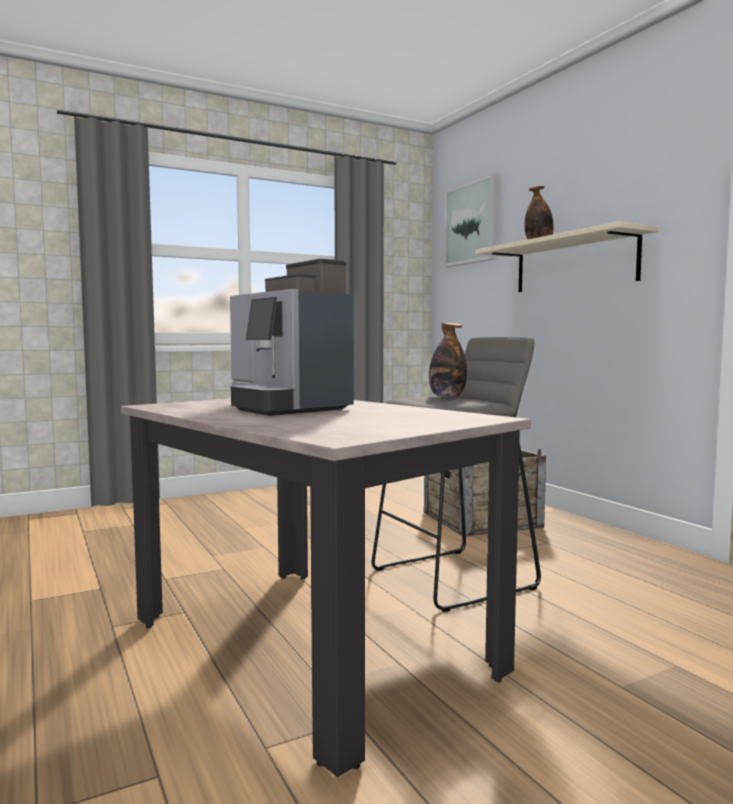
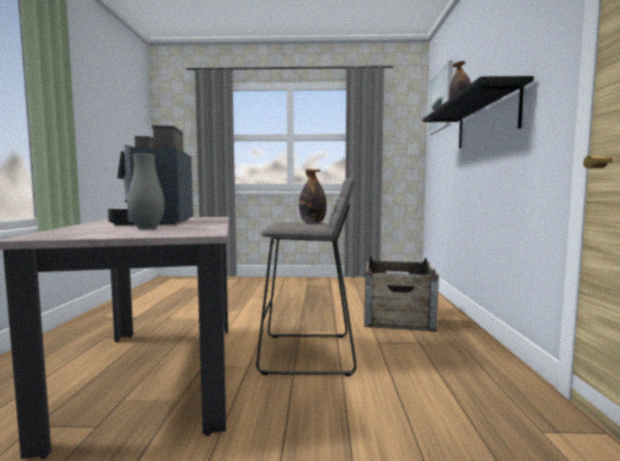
camera: 30 degrees right, 0 degrees up
beige shelf [475,222,659,292] -> black shelf [423,76,534,148]
none -> grey vase [127,153,165,229]

